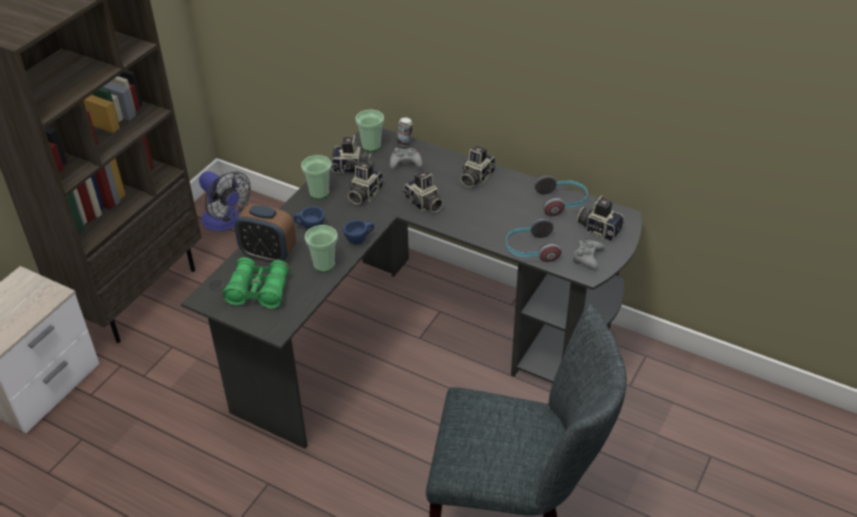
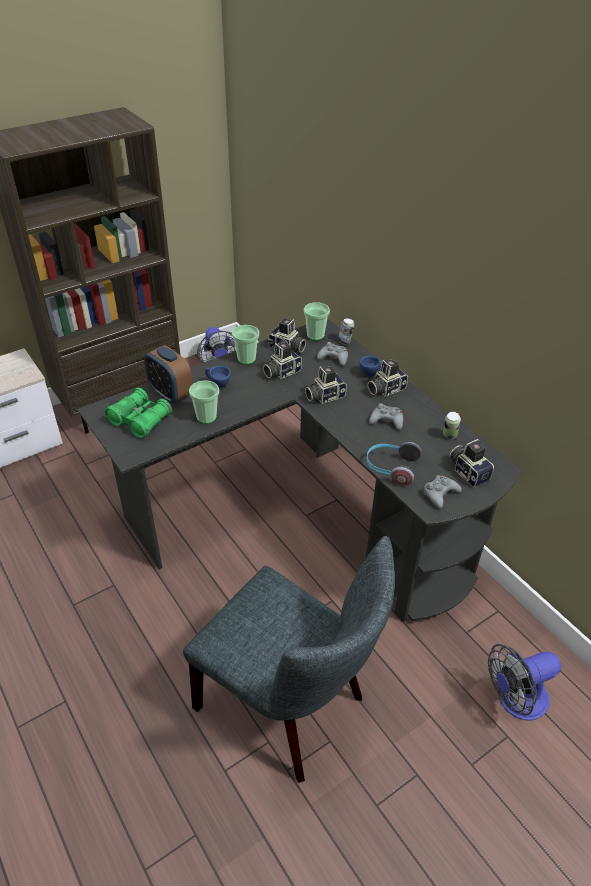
camera: 25 degrees right, 0 degrees up
blue cup [343,220,374,245] -> blue cup moved to [359,356,382,377]
camera [403,170,443,213] -> camera turned 75 degrees clockwise [305,366,347,404]
headphones [535,176,588,216] -> can [443,412,461,439]
none -> grey game controller [369,403,403,430]
none -> fan [488,644,561,721]

